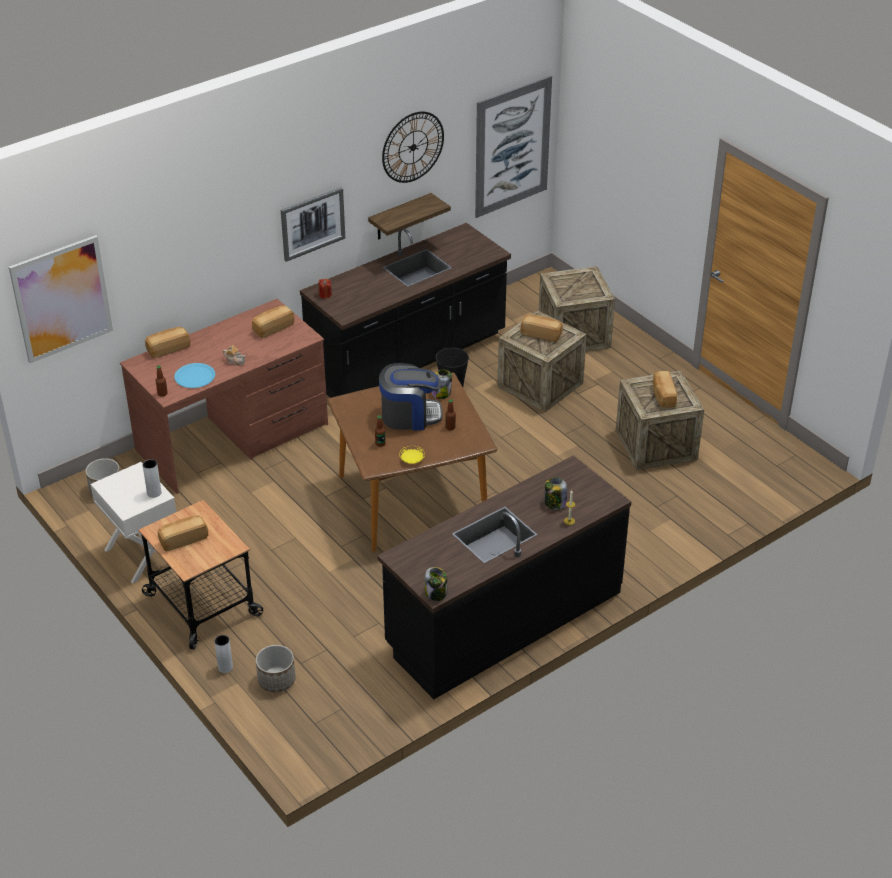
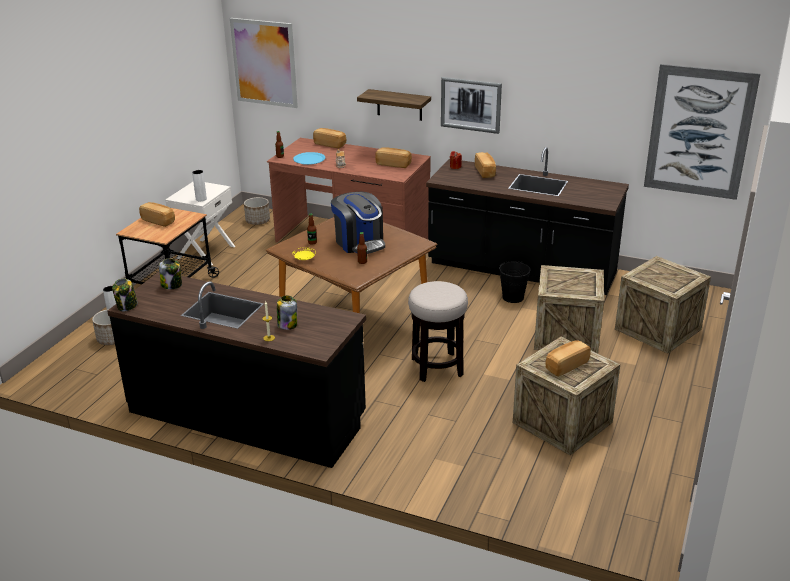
camera: 60 degrees right, 10 degrees down
shelf [368,193,451,240] -> shelf moved to [357,89,431,121]
wall clock [382,111,444,183] -> none
jar [432,369,452,399] -> jar moved to [159,259,182,289]
bread [521,315,563,342] -> bread moved to [475,152,496,178]
none -> stool [408,281,468,382]

